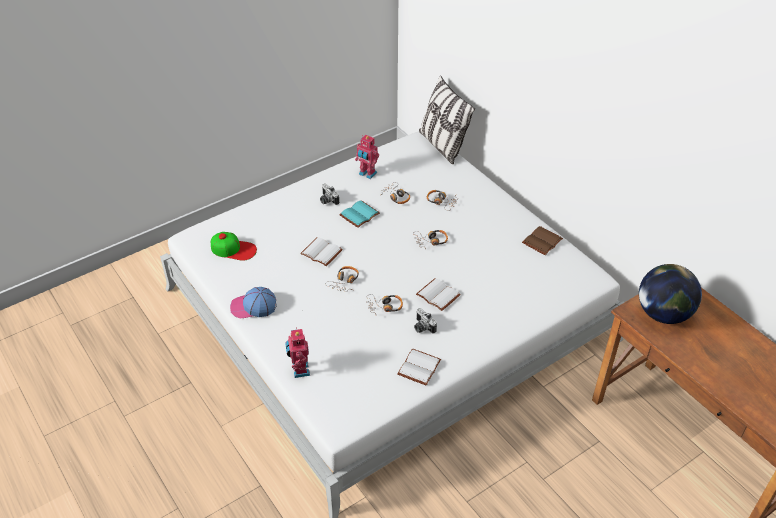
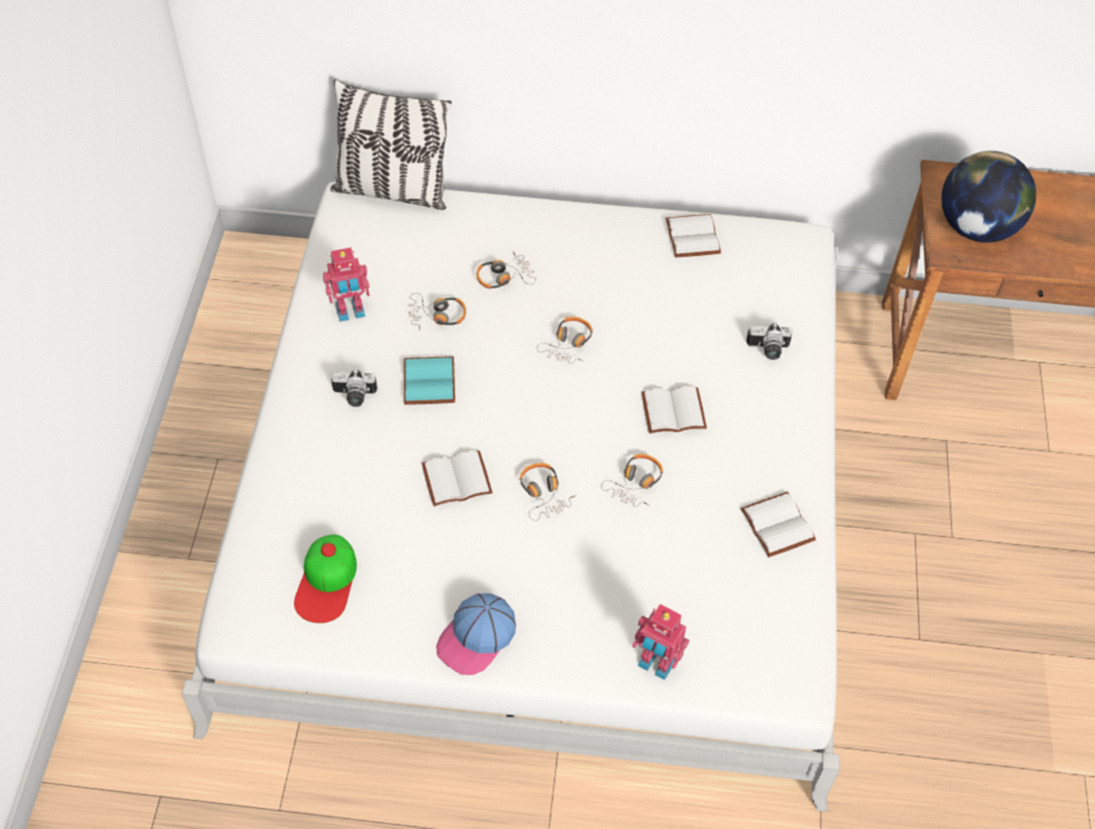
camera: 50 degrees left, 10 degrees up
cap [211,232,257,261] -> cap turned 135 degrees clockwise [294,534,357,623]
camera [414,308,437,333] -> camera moved to [746,322,793,360]
brown book [522,226,563,255] -> white book [666,214,721,258]

